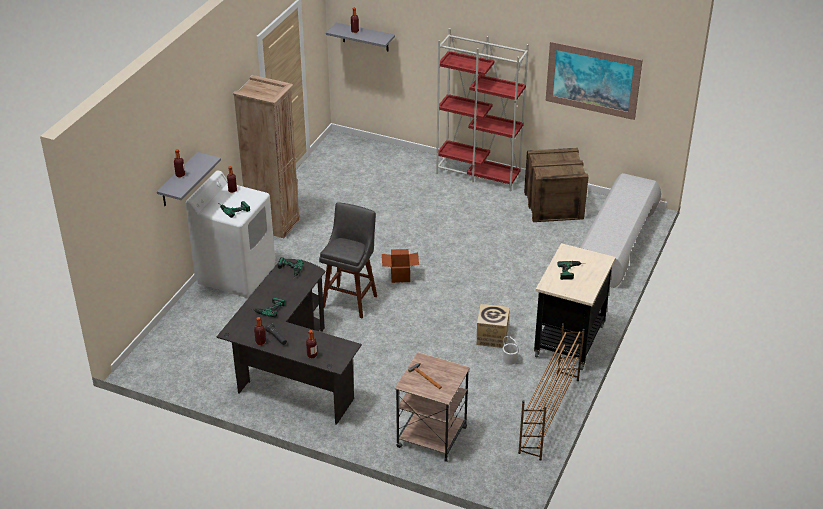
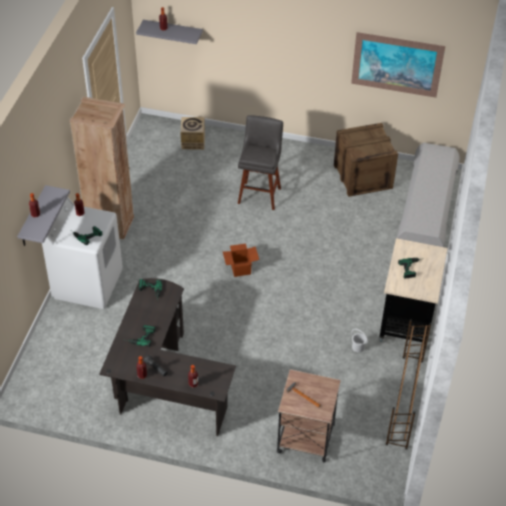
camera: 10 degrees left, 10 degrees up
grey stool [319,202,377,318] -> grey stool moved to [238,115,283,210]
red bookcase [436,28,529,191] -> none
cardboard box [477,304,510,348] -> cardboard box moved to [180,117,205,150]

